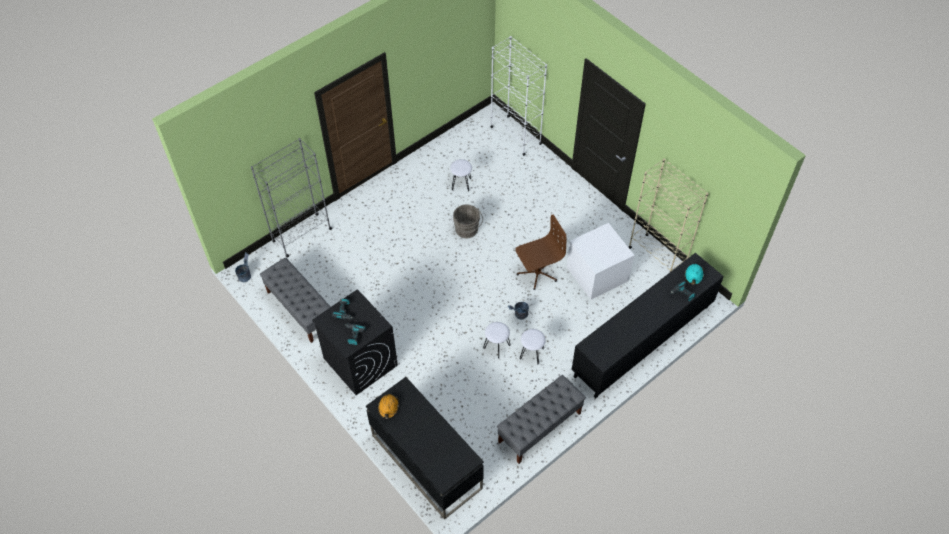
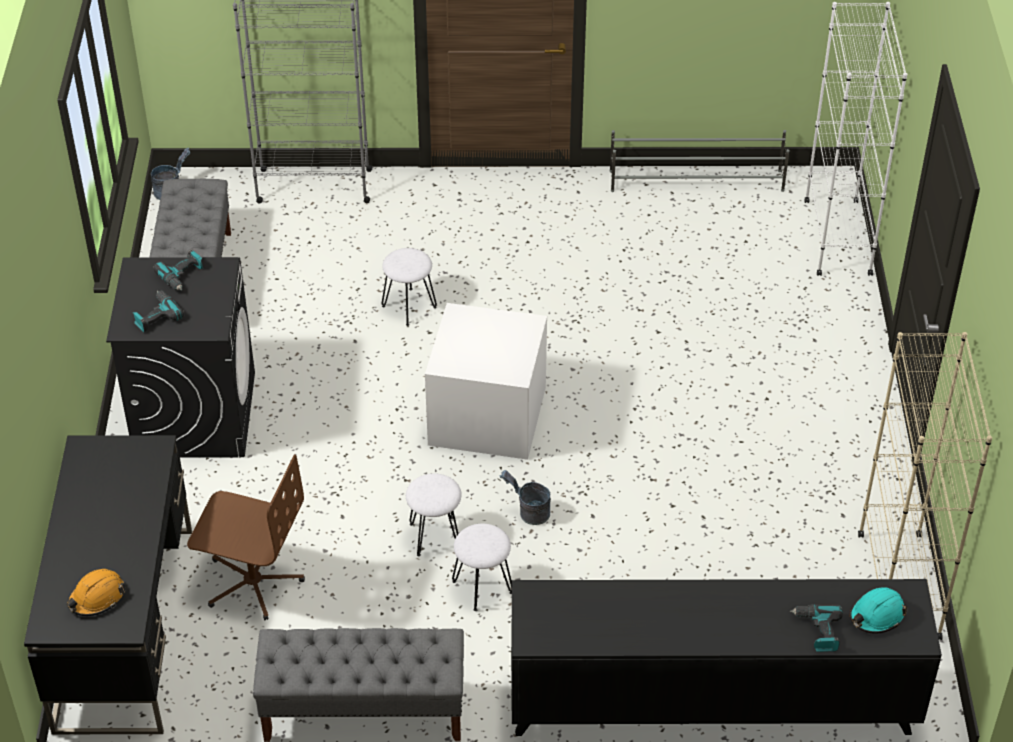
camera: 40 degrees right, 10 degrees down
orange hard hat [378,394,399,419] -> orange hard hat moved to [67,569,126,616]
white stool [450,159,472,192] -> white stool moved to [382,248,437,326]
grey bucket [453,205,483,238] -> none
brown office chair [515,215,566,290] -> brown office chair moved to [187,455,305,620]
white storage box [566,223,634,300] -> white storage box moved to [425,303,547,460]
none -> grey shoe rack [610,130,790,192]

